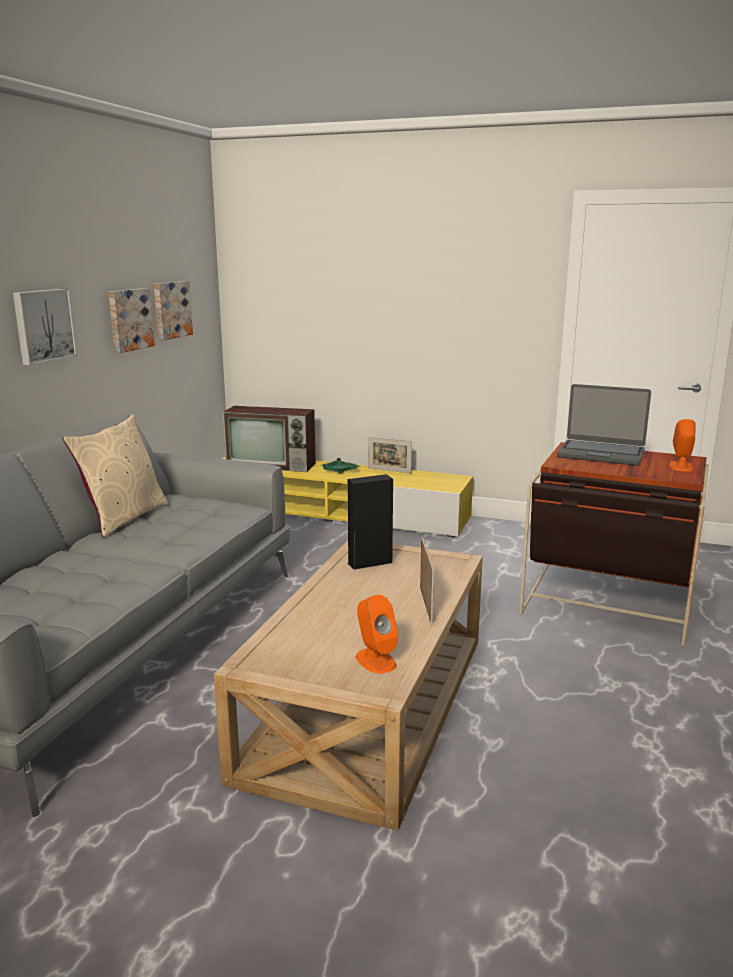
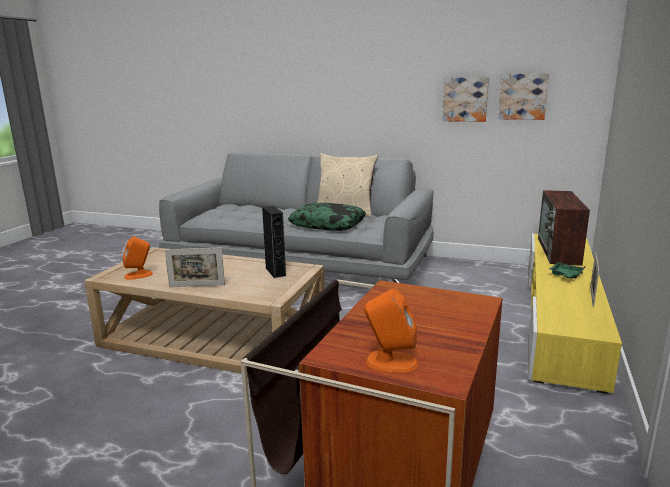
camera: 90 degrees right, 0 degrees up
picture [13,289,77,365] -> none
laptop [557,384,651,466] -> none
none -> pillow [288,203,366,231]

